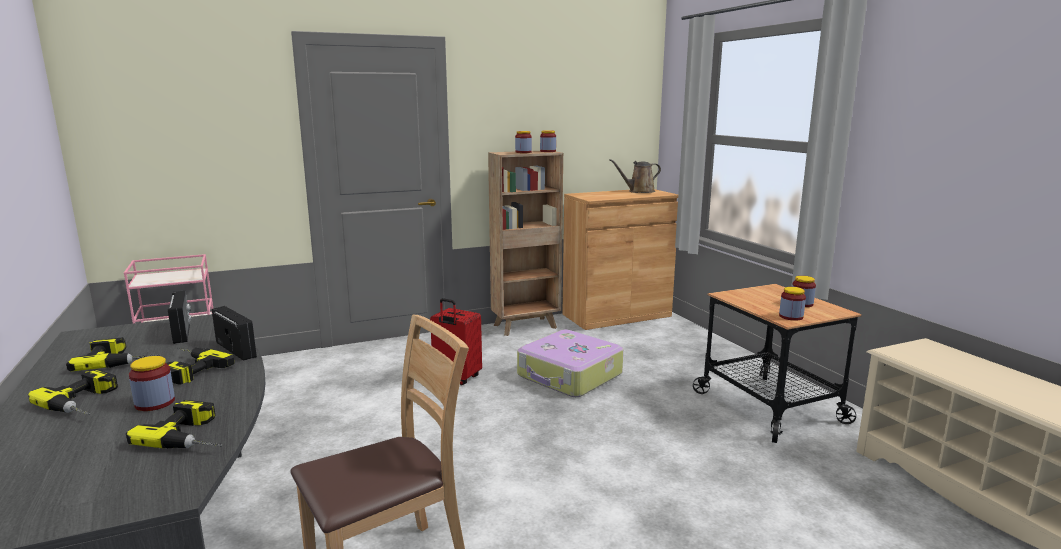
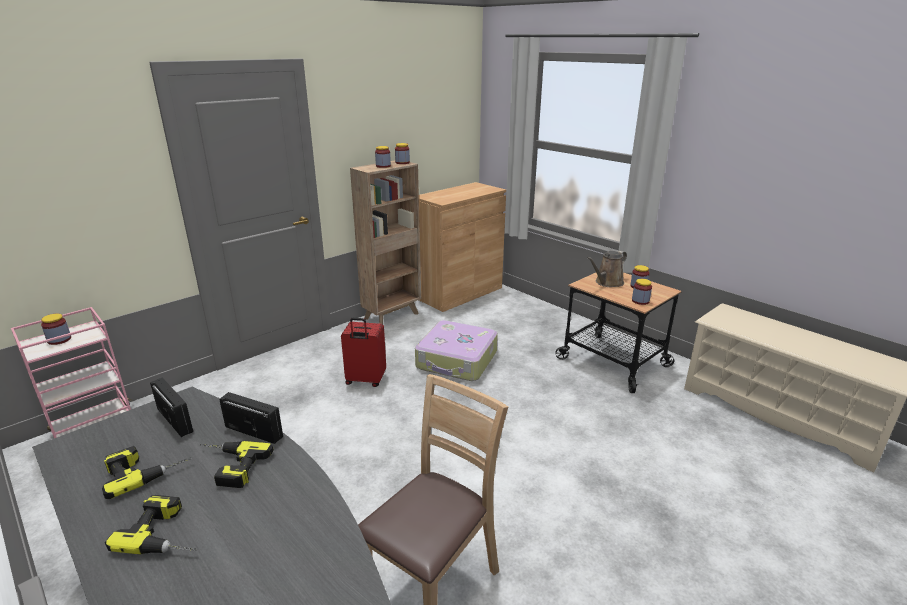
camera: 20 degrees left, 10 degrees up
power drill [126,400,222,448] -> none
jar [129,356,175,411] -> jar moved to [41,313,71,345]
brown watering can [609,159,661,193] -> brown watering can moved to [587,251,627,287]

